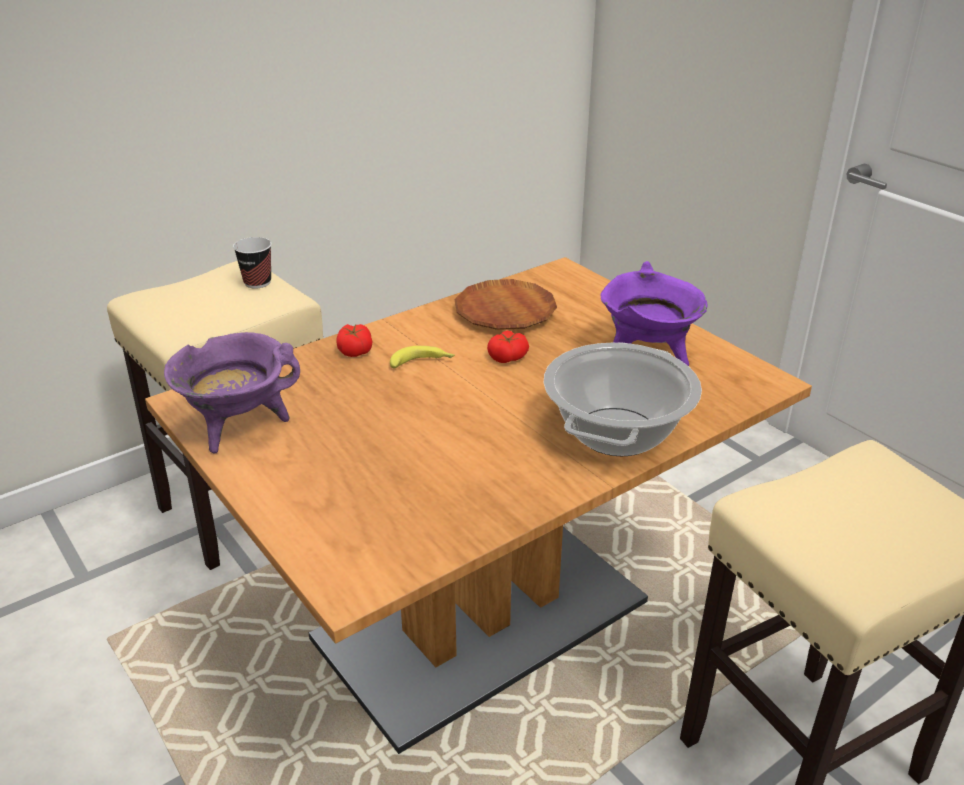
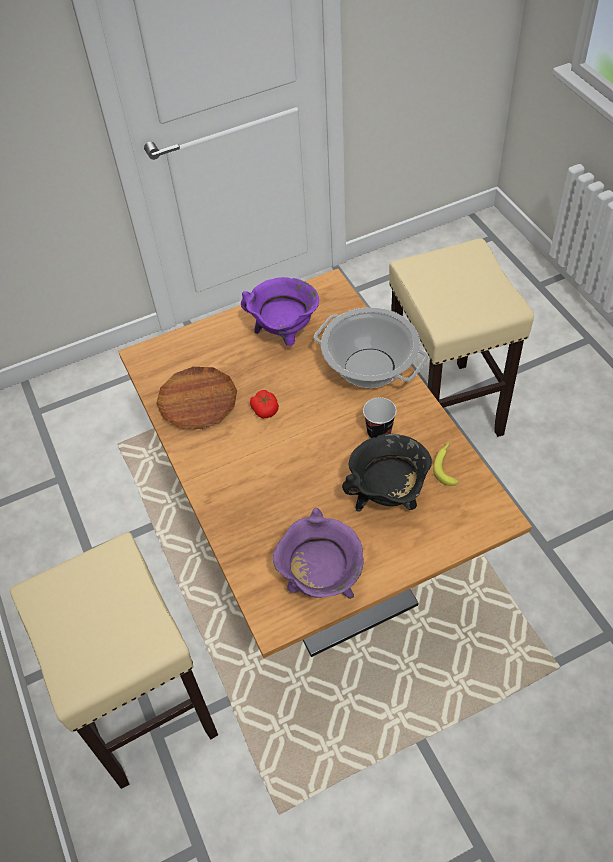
camera: 75 degrees left, 20 degrees up
cup [233,237,272,289] -> cup moved to [363,397,396,438]
tomato [336,324,372,357] -> none
banana [390,346,455,369] -> banana moved to [433,442,459,486]
none -> black cooking pot [342,434,432,512]

